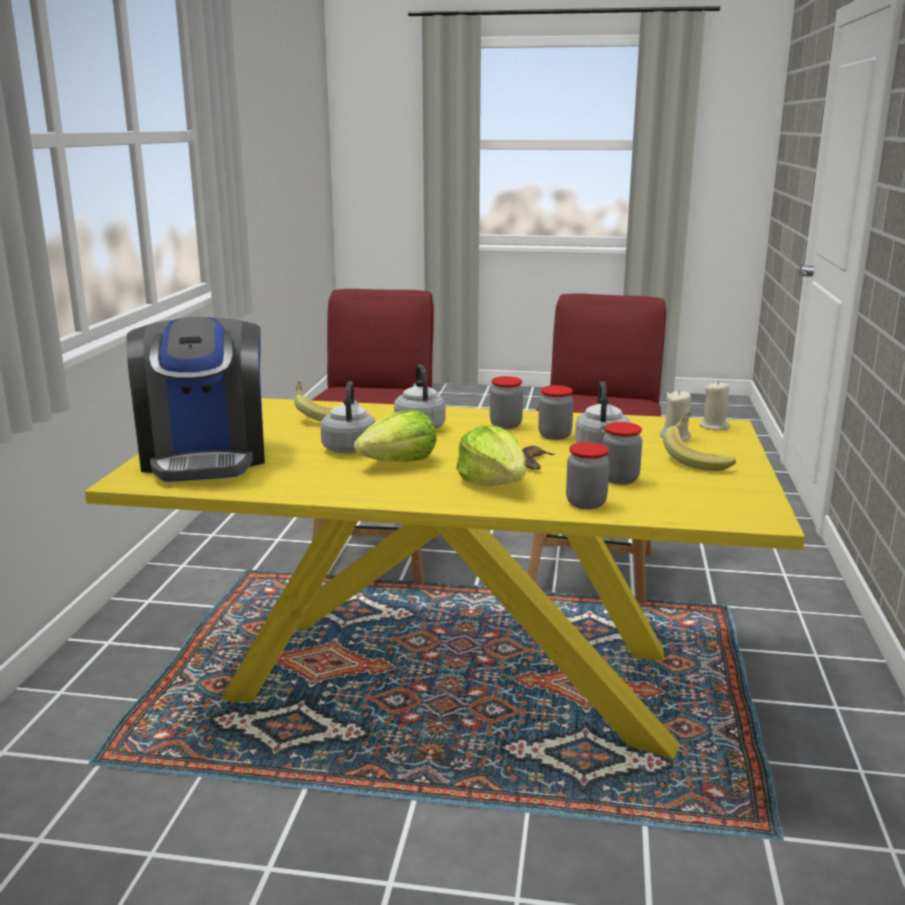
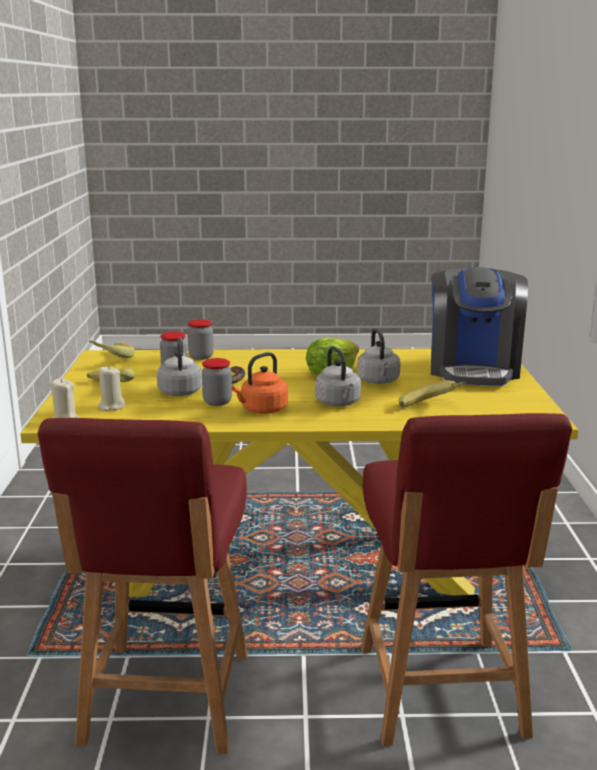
camera: 170 degrees right, 0 degrees up
coffee machine [126,316,265,482] -> coffee machine turned 150 degrees counterclockwise [431,267,528,386]
lettuce [456,425,526,486] -> none
jar [490,376,523,429] -> orange kettle [231,352,288,414]
none -> banana [89,341,135,358]

